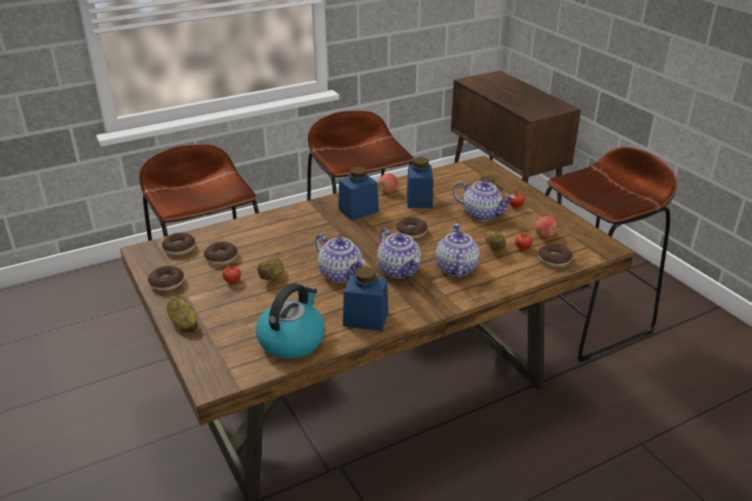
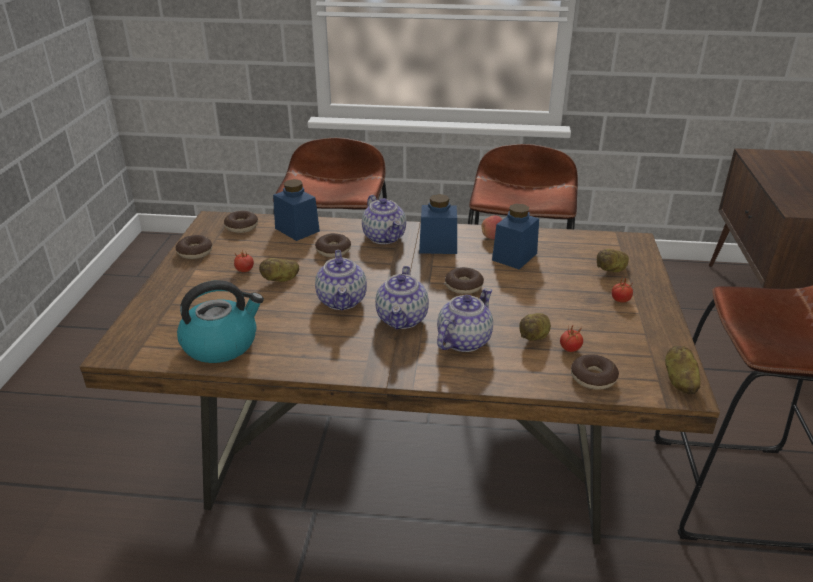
camera: 35 degrees right, 0 degrees up
potato [167,297,198,332] -> potato moved to [665,346,700,394]
donut [204,242,238,265] -> donut moved to [315,233,351,257]
blue jar [343,267,388,331] -> blue jar moved to [273,179,320,241]
teapot [453,180,515,221] -> teapot moved to [362,195,406,244]
apple [535,216,558,238] -> none

